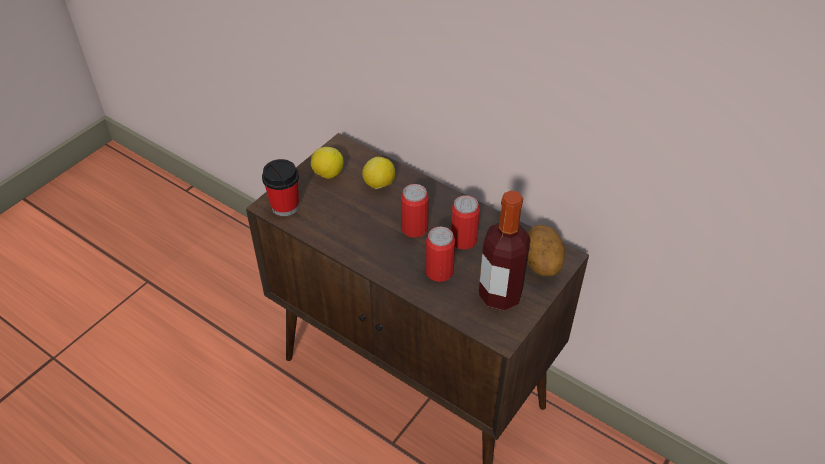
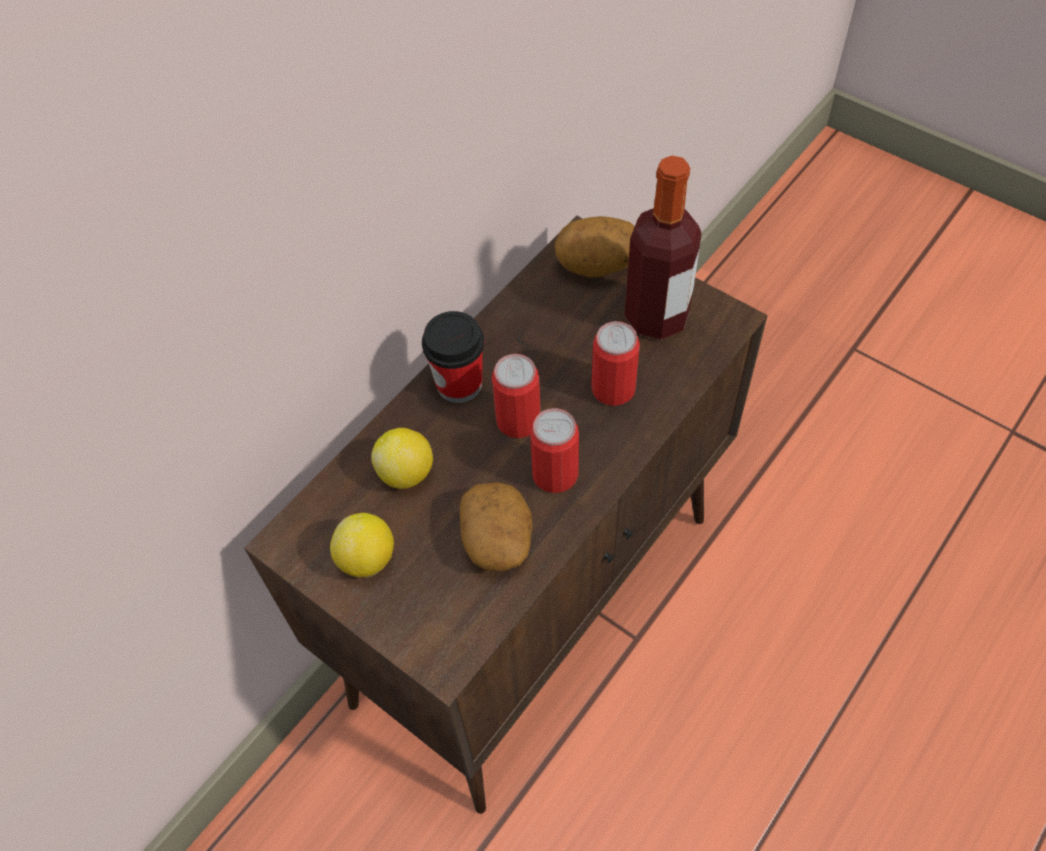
camera: 85 degrees left, 10 degrees up
cup [262,159,299,216] -> cup moved to [422,311,484,403]
can [451,195,480,249] -> can moved to [530,408,579,493]
none -> potato [460,482,533,571]

